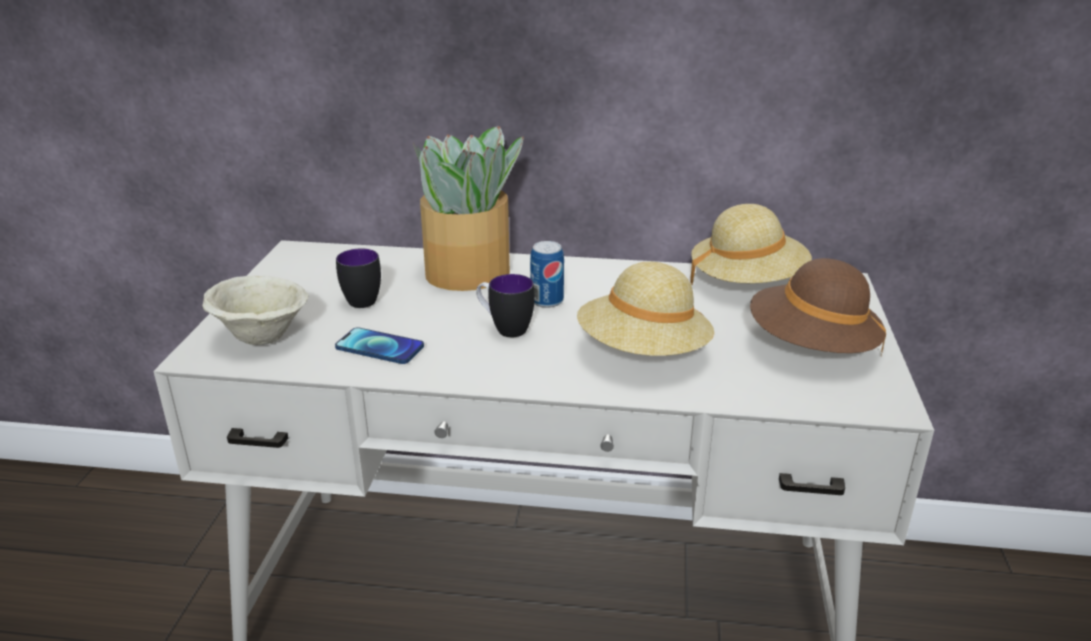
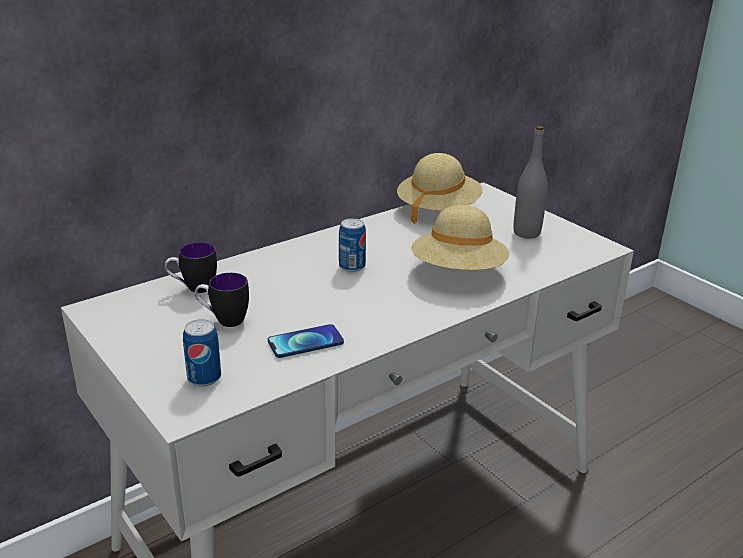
camera: 45 degrees left, 0 degrees up
beige bowl [202,275,309,345] -> can [183,319,221,387]
potted plant [413,126,524,291] -> none
mug [476,274,535,337] -> mug moved to [165,242,217,293]
brown hat [750,258,886,356] -> grey bottle [514,126,547,238]

